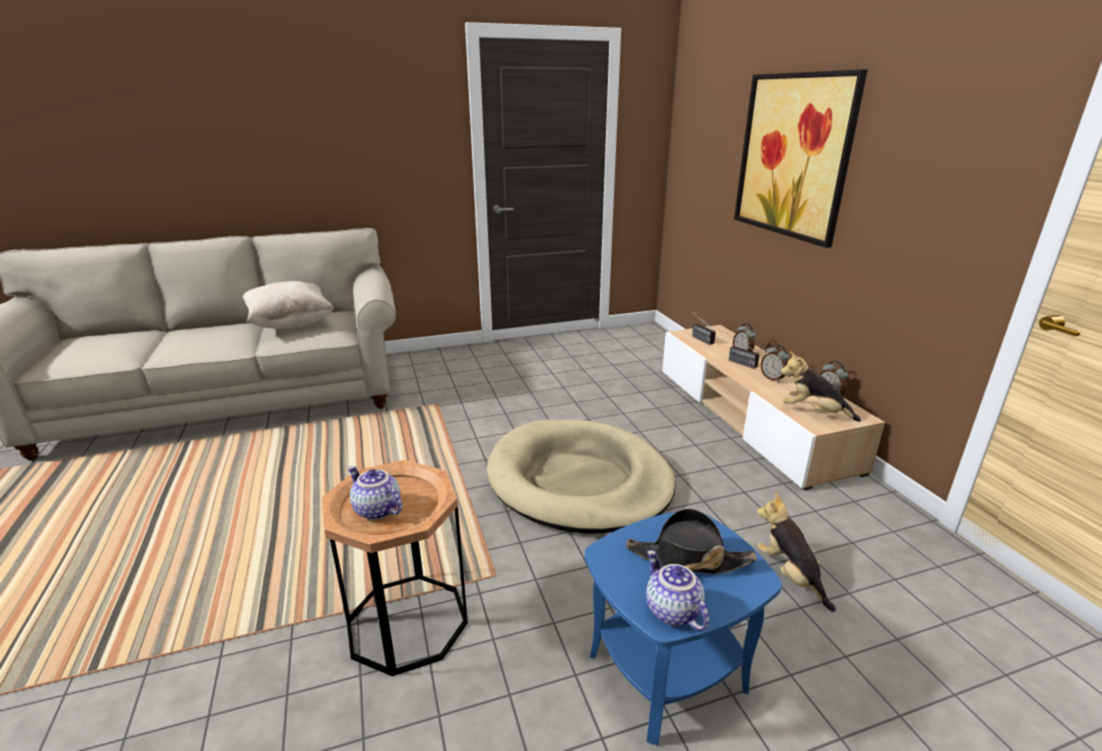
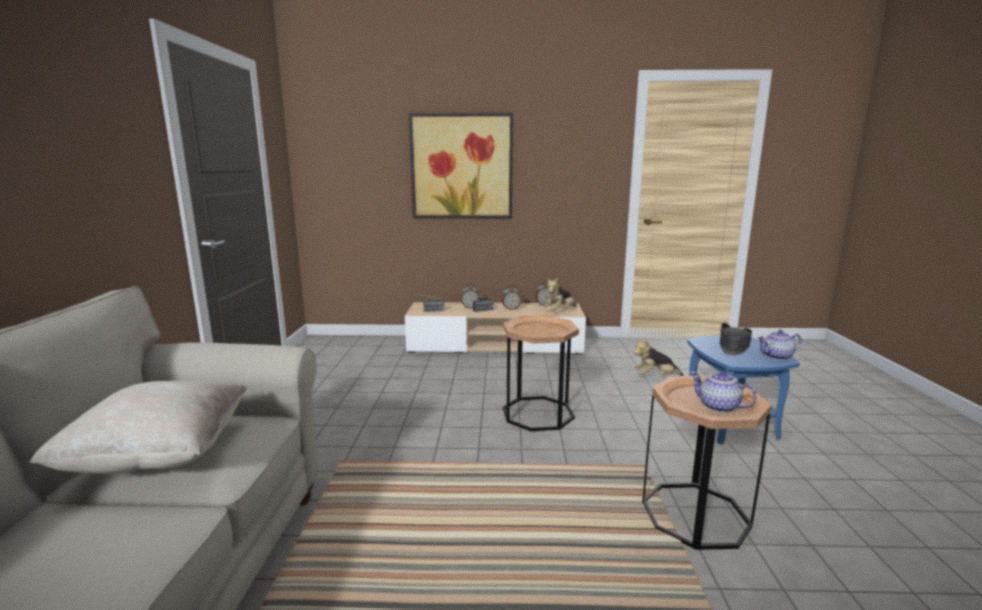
camera: 70 degrees left, 10 degrees down
teapot [348,466,402,520] -> teapot turned 75 degrees clockwise [690,371,756,413]
beige dog bed [487,419,676,534] -> brown side table [503,315,579,431]

